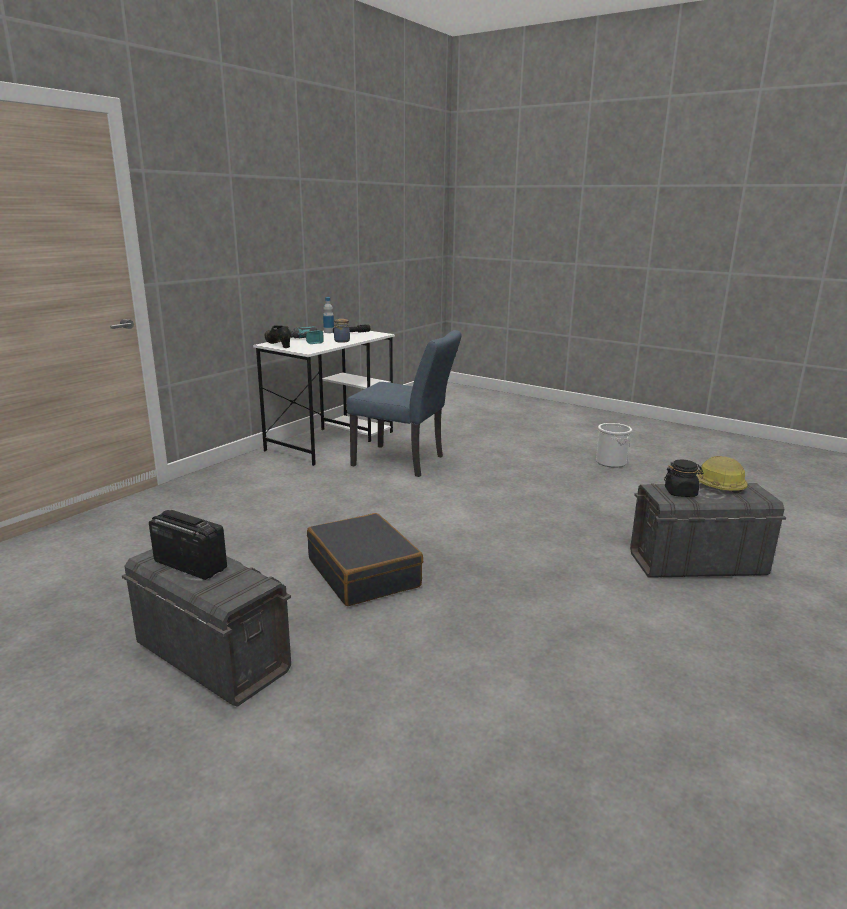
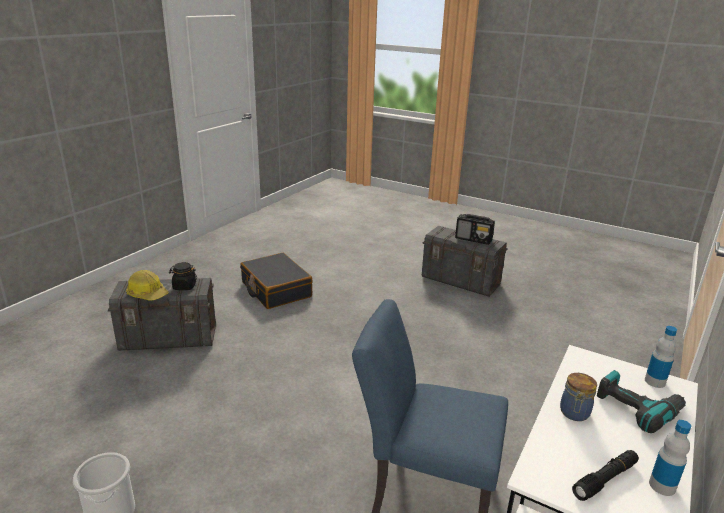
camera: 175 degrees right, 5 degrees up
black shoe [265,325,291,348] -> bottle [645,326,677,388]
black suitcase [307,513,423,606] -> black suitcase moved to [240,253,313,309]

